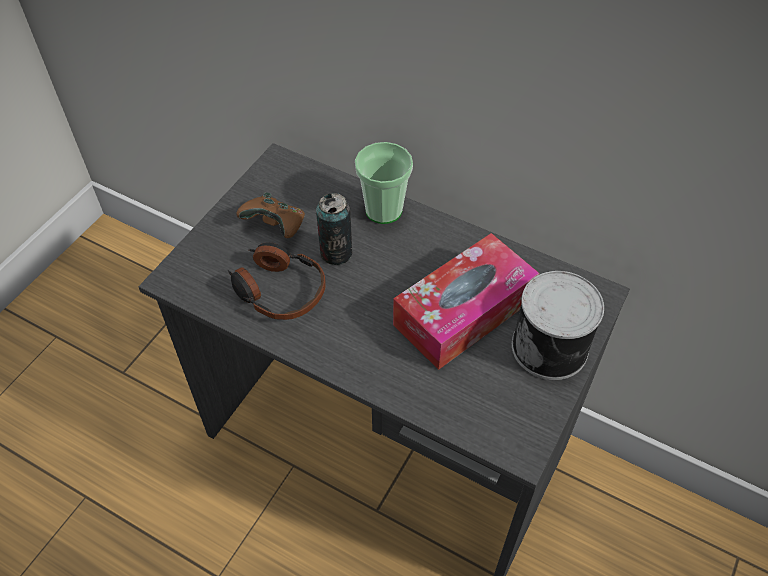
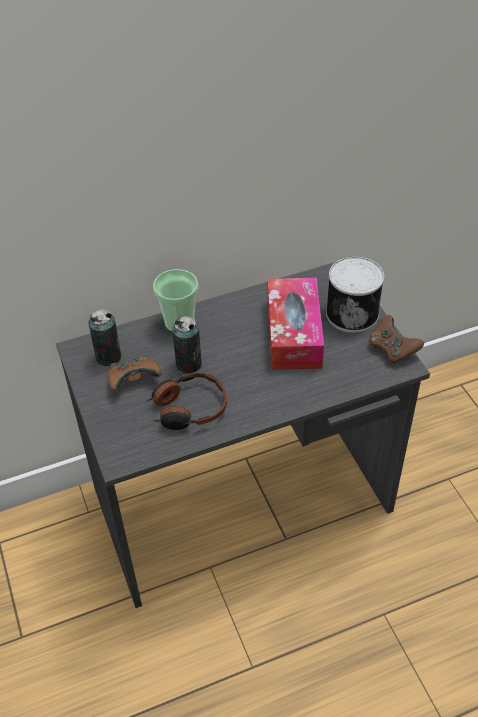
camera: 50 degrees left, 5 degrees down
none -> can [88,309,121,366]
none -> brown game controller [369,315,424,363]

